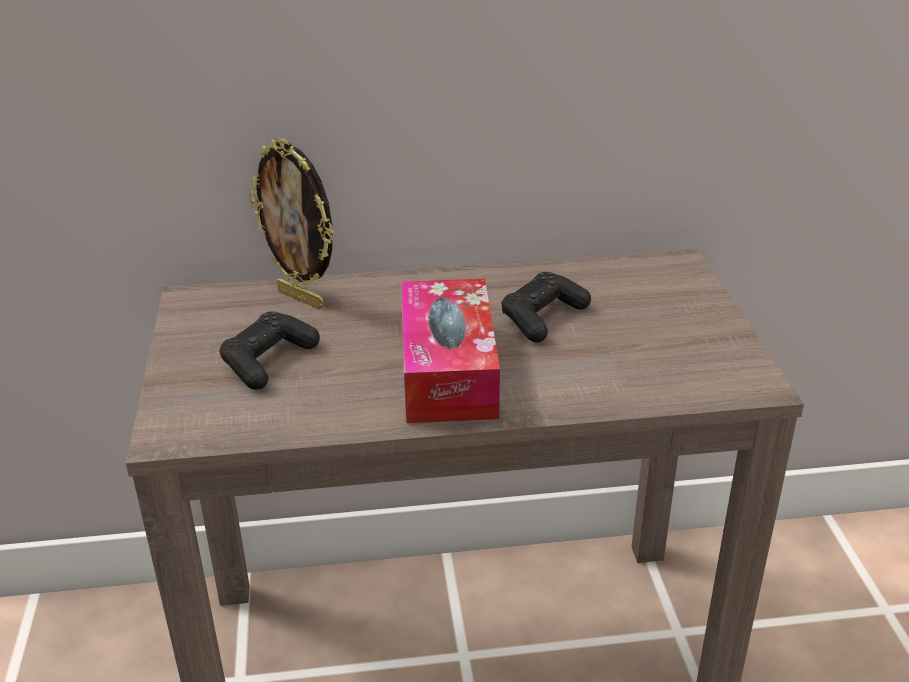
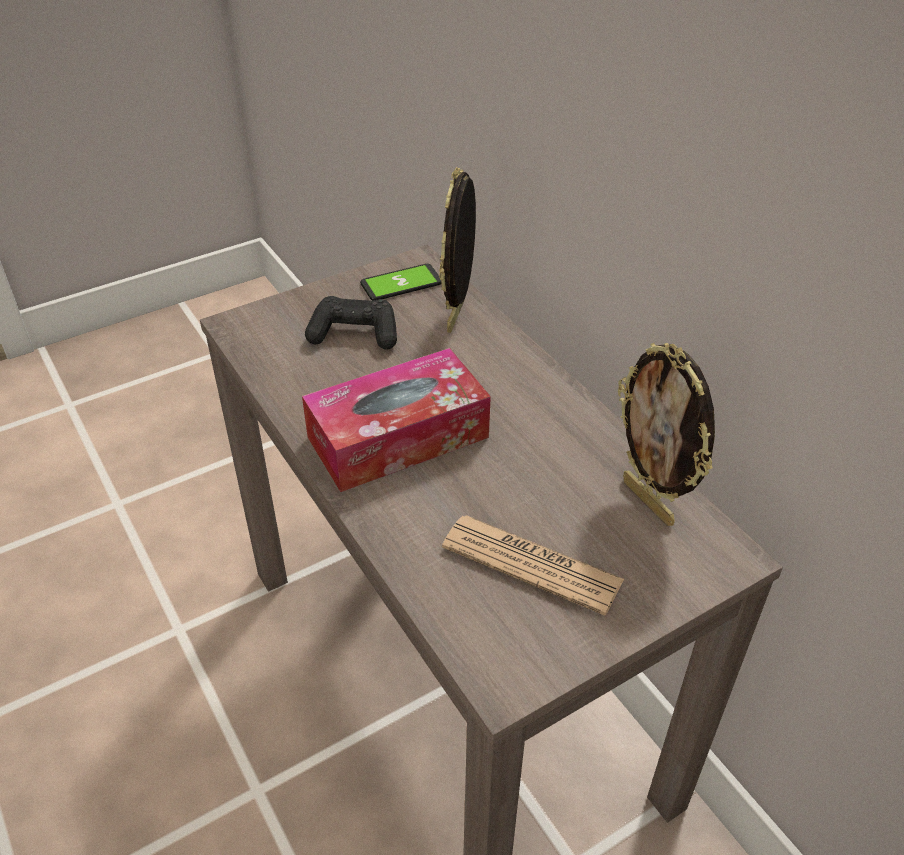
camera: 65 degrees right, 10 degrees up
black game controller [502,272,591,342] -> none
none -> phone [360,264,442,301]
none -> newspaper [442,515,624,616]
none -> picture frame [618,343,715,526]

